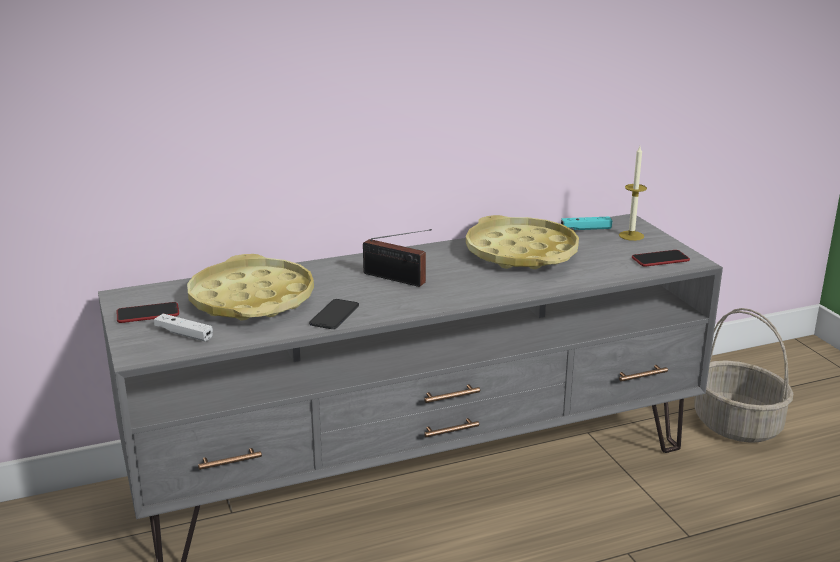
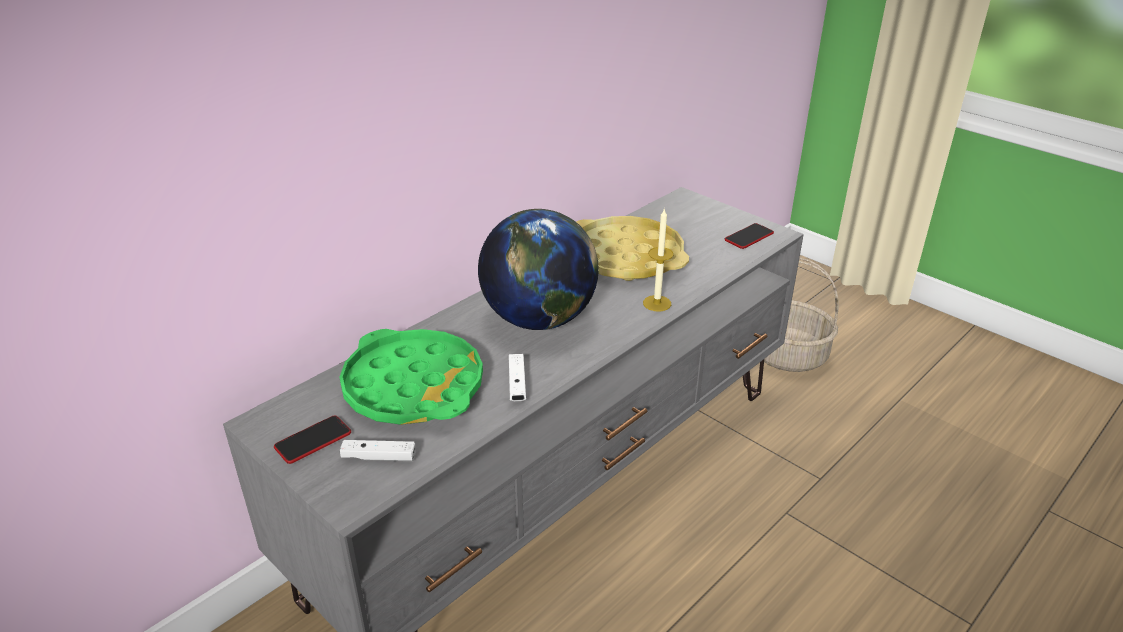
camera: 25 degrees left, 10 degrees up
yellow tray [187,254,314,320] -> green tray [340,329,483,425]
phone [309,299,359,329] -> white game controller [509,354,526,401]
radio [363,229,432,287] -> globe [478,209,598,330]
turquoise game controller [561,217,612,230] -> none
candle [619,146,647,241] -> candle moved to [643,208,674,311]

